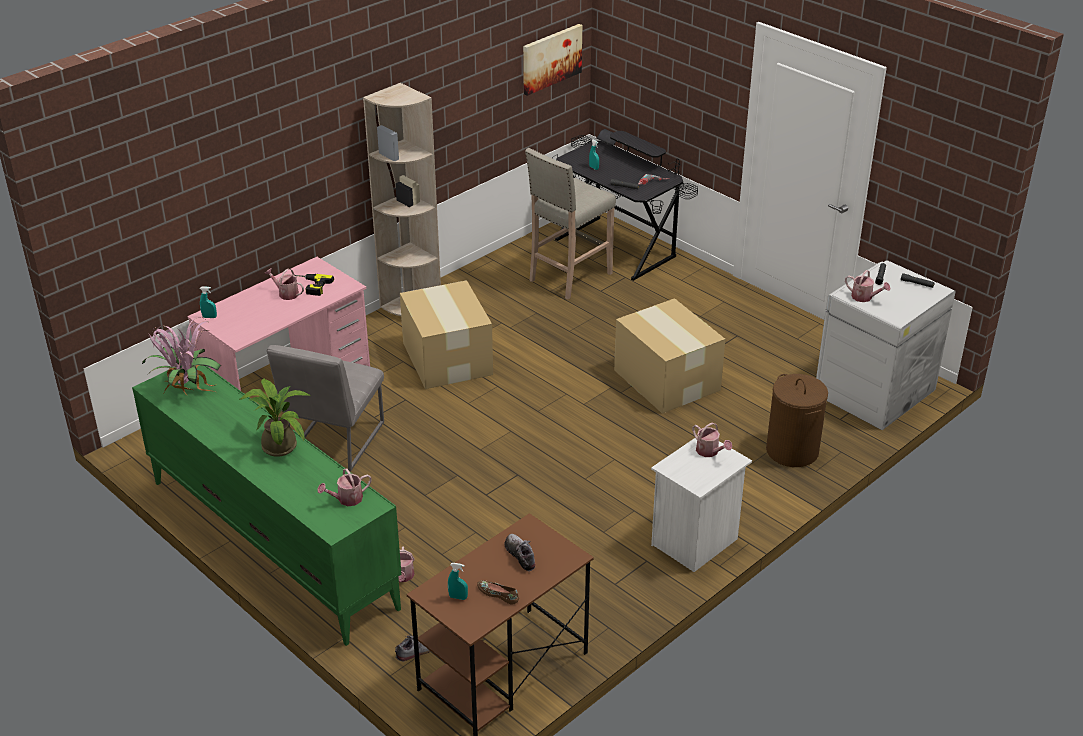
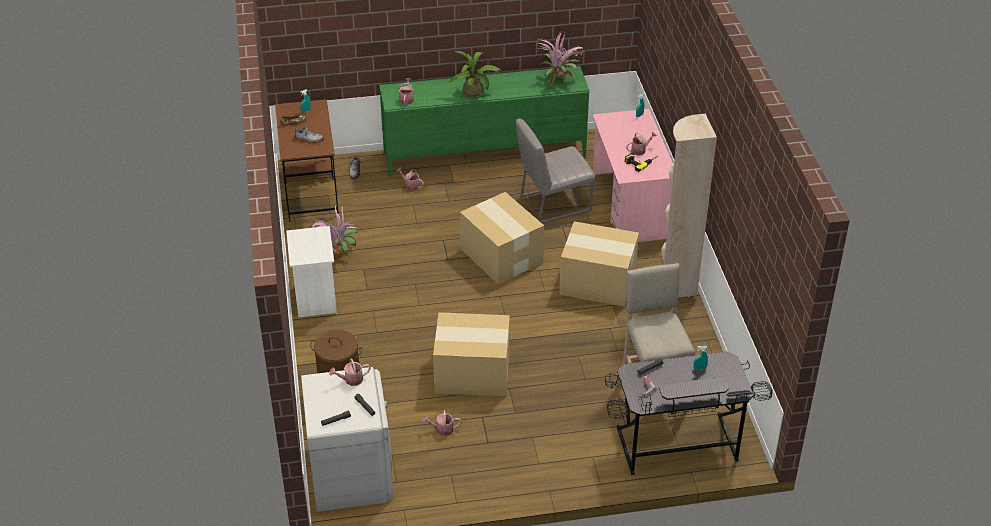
camera: 125 degrees right, 5 degrees up
grey chair [267,345,384,471] -> grey chair turned 75 degrees counterclockwise [516,118,595,224]
picture [523,24,582,96] -> none
watering can [692,422,732,457] -> watering can moved to [422,410,461,436]
none -> potted plant [312,206,358,257]
none -> cardboard box [460,192,544,284]

